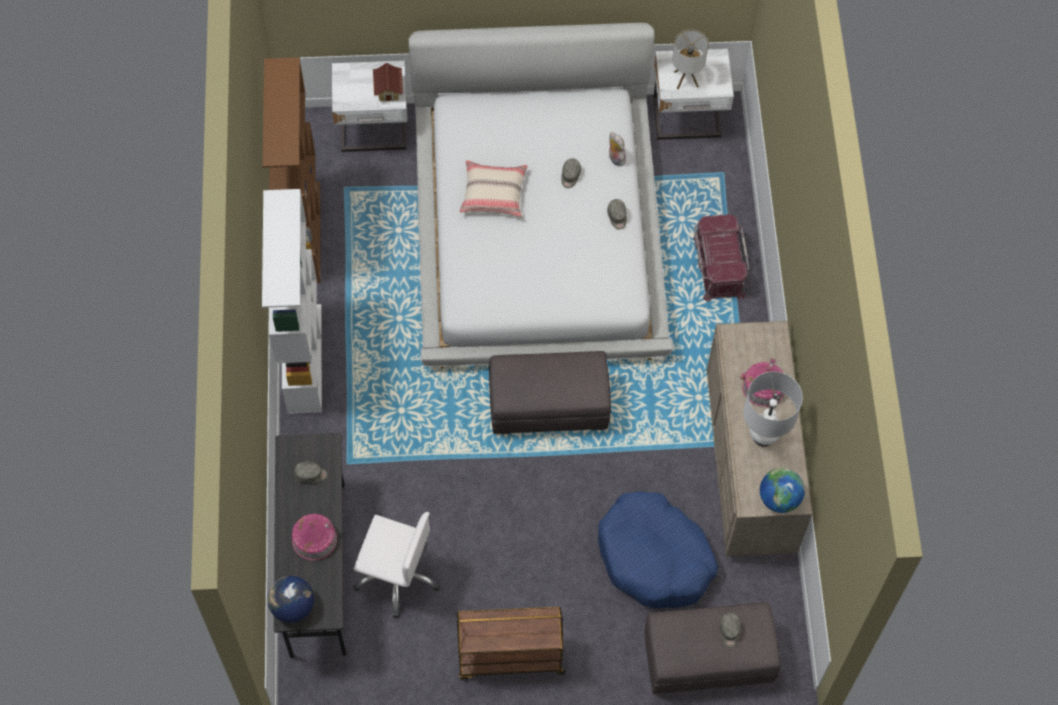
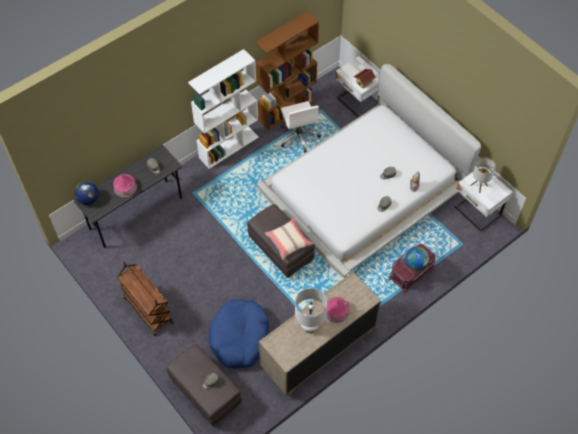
camera: 55 degrees right, 5 degrees down
white office chair [353,512,440,618] -> white office chair moved to [281,101,321,153]
beige pillow [460,160,528,217] -> beige pillow moved to [265,218,313,259]
globe [760,468,805,513] -> globe moved to [406,247,429,270]

